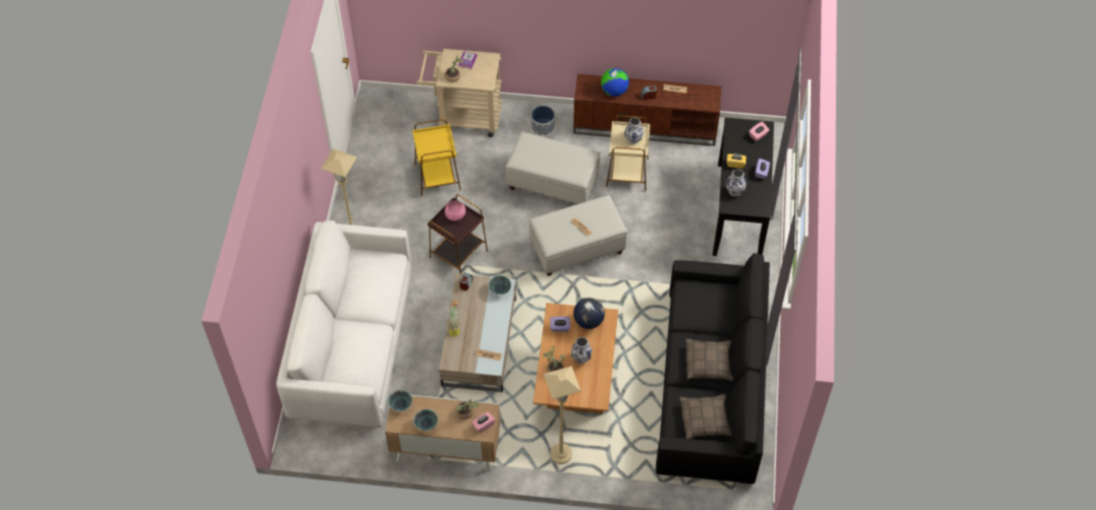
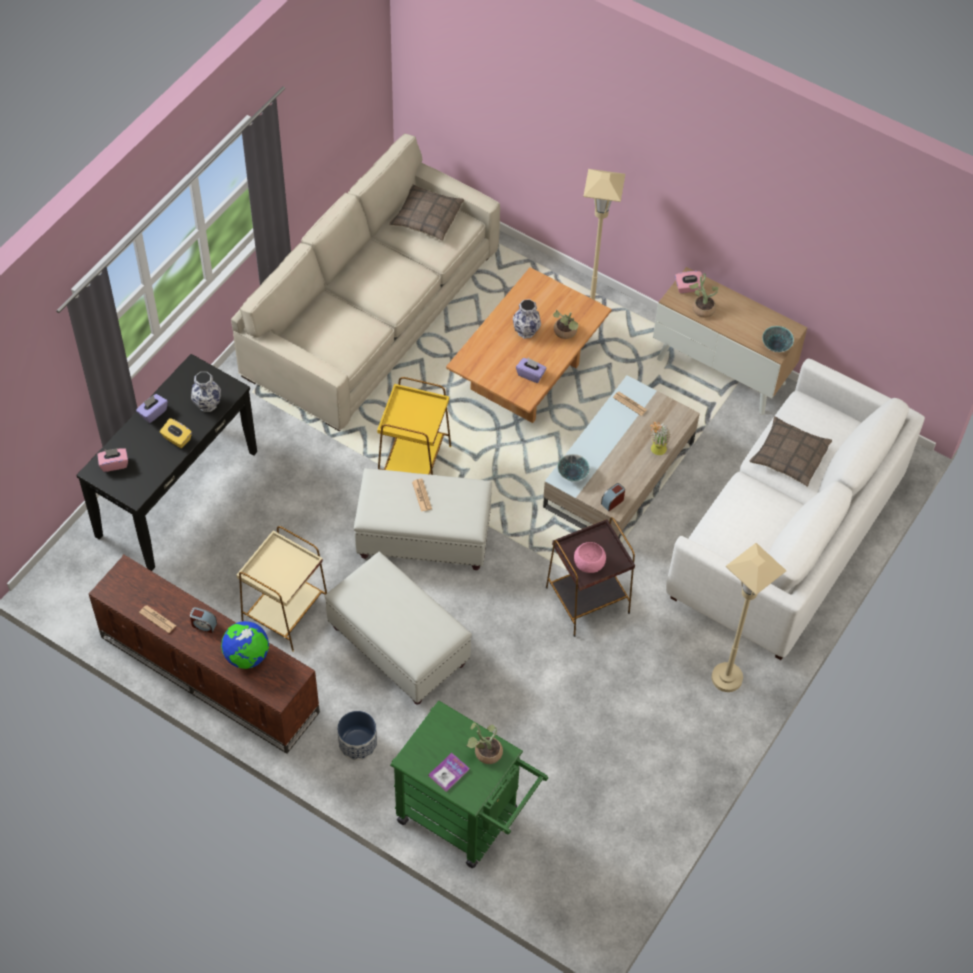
camera: 155 degrees left, 0 degrees up
yellow side table [412,119,461,197] -> yellow side table moved to [377,377,451,475]
bowl [413,409,438,431] -> none
beige cart [416,49,502,137] -> green cart [390,701,548,868]
globe [573,298,605,329] -> none
vase [624,117,644,144] -> none
black sofa [656,253,770,484] -> beige sofa [231,133,500,431]
pillow [686,339,733,381] -> pillow moved to [750,416,832,487]

